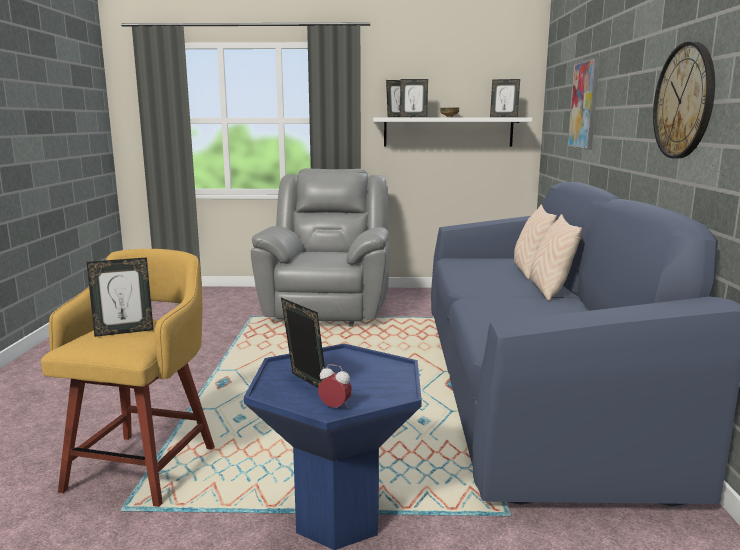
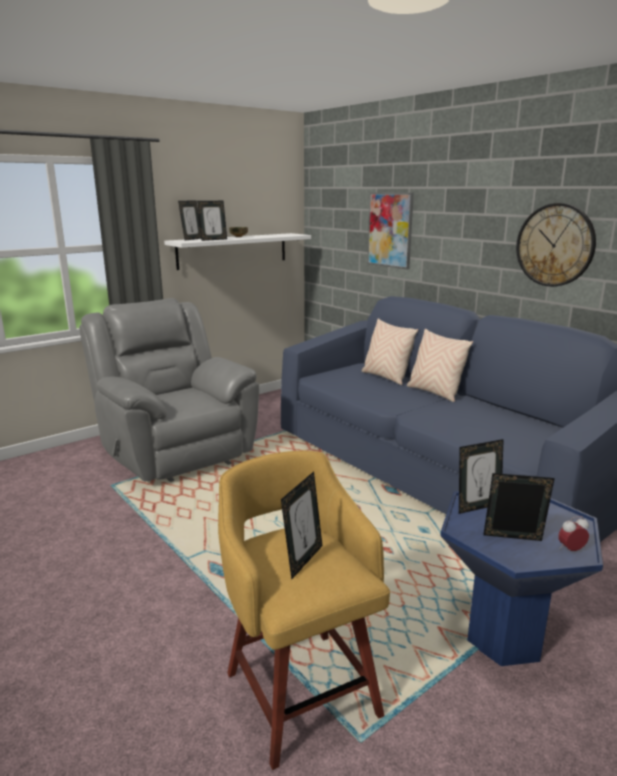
camera: 40 degrees left, 5 degrees up
picture frame [490,79,520,117] -> picture frame moved to [459,439,504,514]

